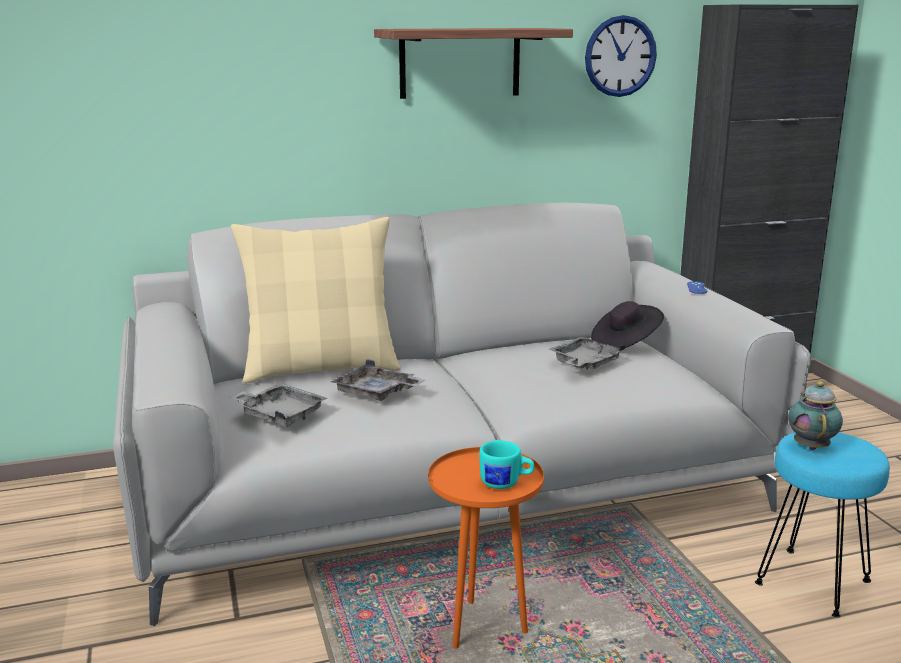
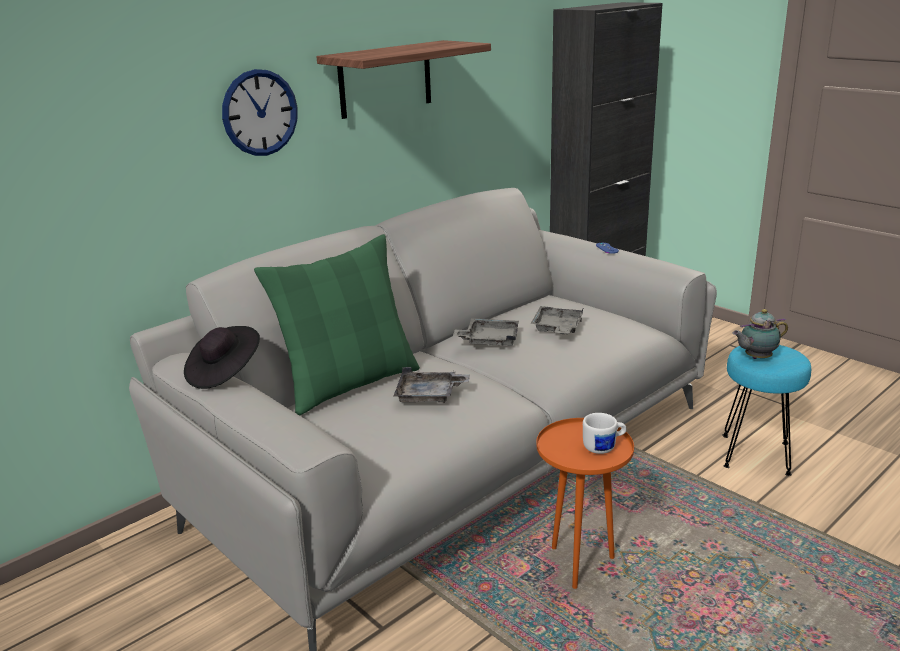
camera: 25 degrees left, 5 degrees up
grey tray [228,383,327,427] -> grey tray moved to [453,318,519,346]
beige pillow [231,217,400,383] -> green pillow [254,234,420,415]
turquoise mug [479,440,534,489] -> white mug [583,413,627,454]
wall clock [585,15,657,97] -> wall clock moved to [222,69,298,156]
black hat [591,301,664,348] -> black hat moved to [184,326,260,389]
teapot [788,381,843,450] -> teapot turned 90 degrees counterclockwise [732,309,788,359]

